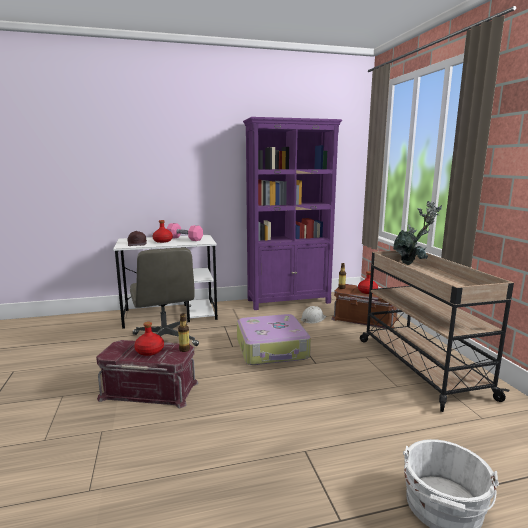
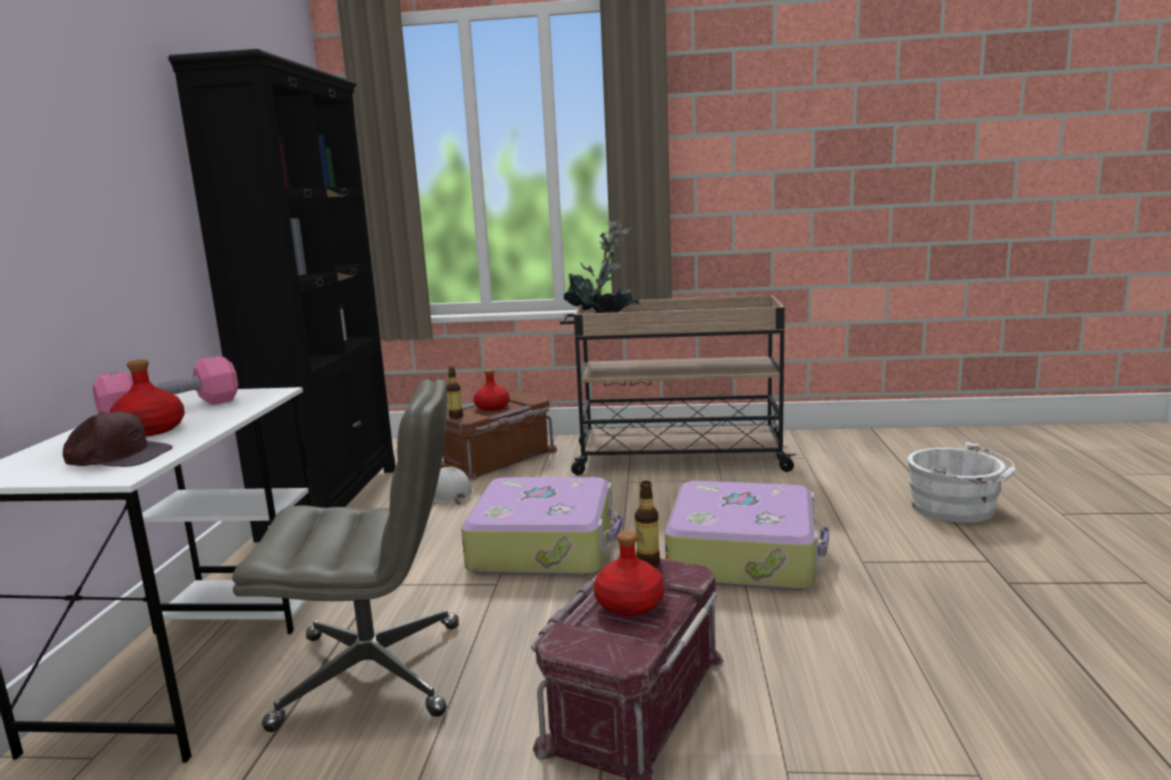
camera: 70 degrees left, 0 degrees up
purple bookcase [243,117,342,310] -> black bookcase [168,49,396,542]
none -> suitcase [665,481,829,590]

